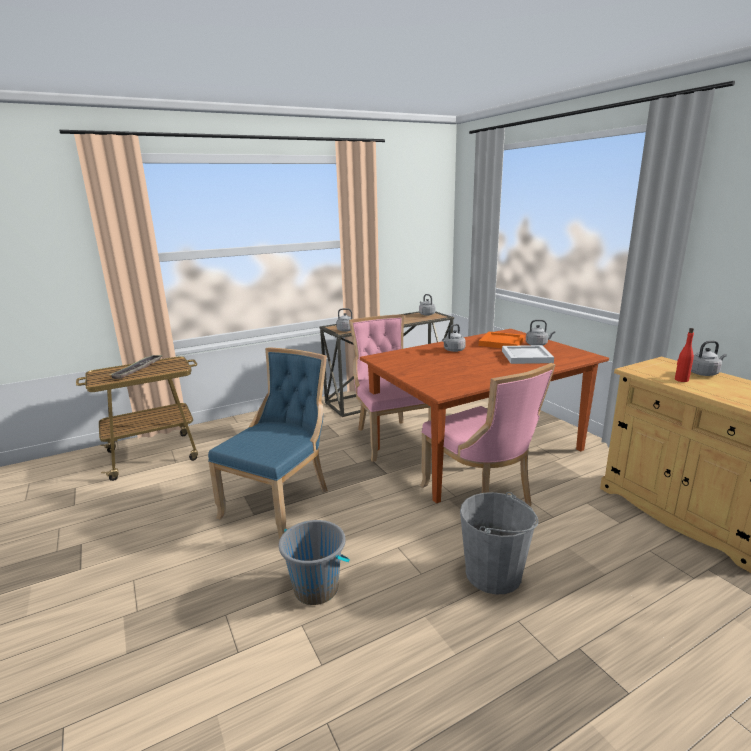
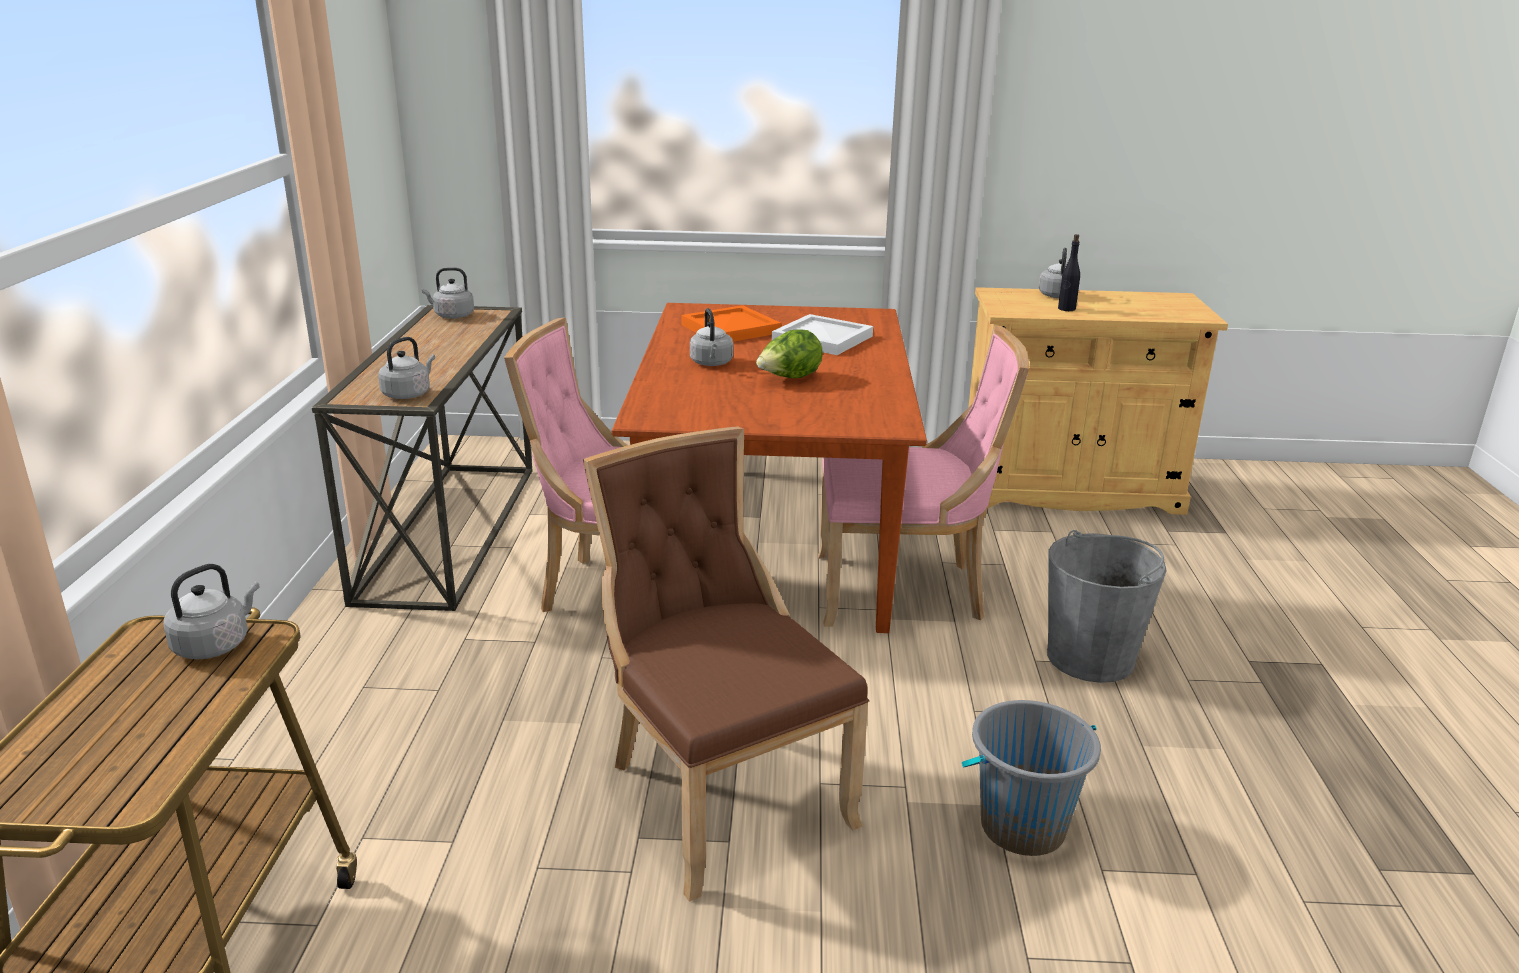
camera: 60 degrees left, 5 degrees up
tray [109,355,163,379] -> none
blue chair [208,348,328,540] -> brown chair [583,427,869,902]
grey kettle [526,320,555,346] -> grey kettle moved to [163,564,260,659]
red bottle [675,328,694,382] -> black bottle [1058,234,1080,311]
none -> lettuce [756,329,823,378]

